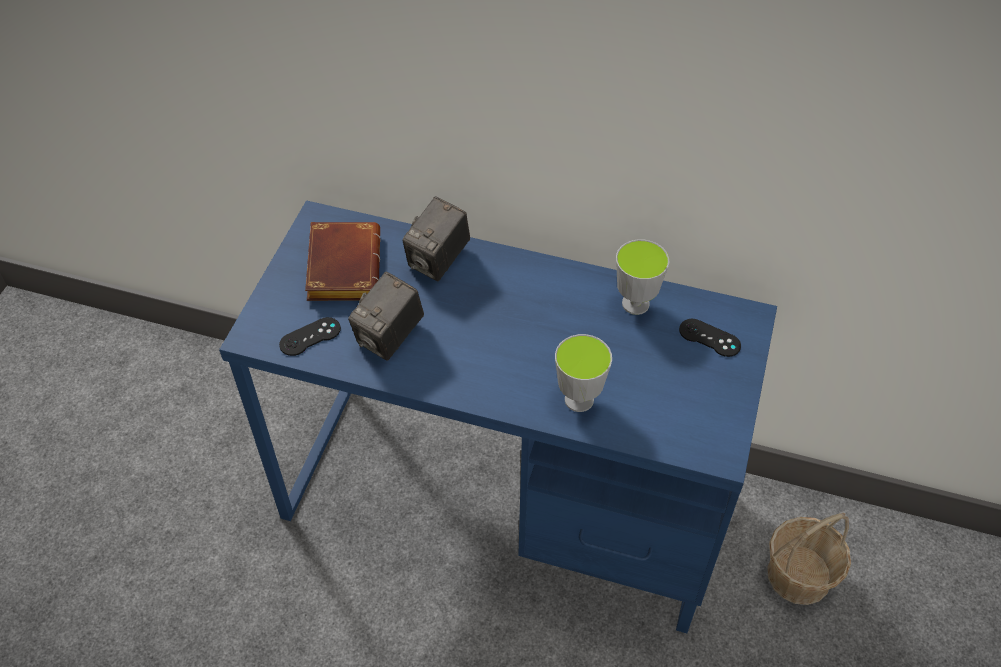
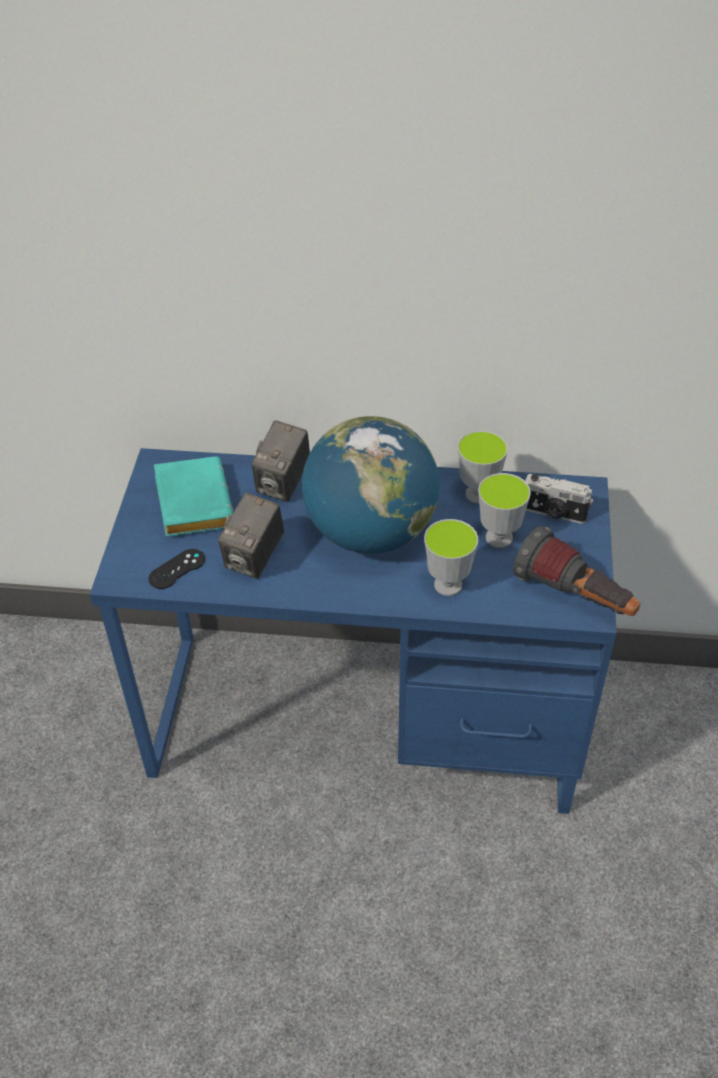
camera: 10 degrees left, 5 degrees down
brown book [305,222,381,301] -> turquoise book [154,456,233,537]
black game controller [679,319,741,357] -> camera [525,474,593,524]
basket [767,513,851,605] -> none
none -> globe [302,416,439,554]
none -> cup [478,473,531,548]
none -> flashlight [513,526,640,616]

